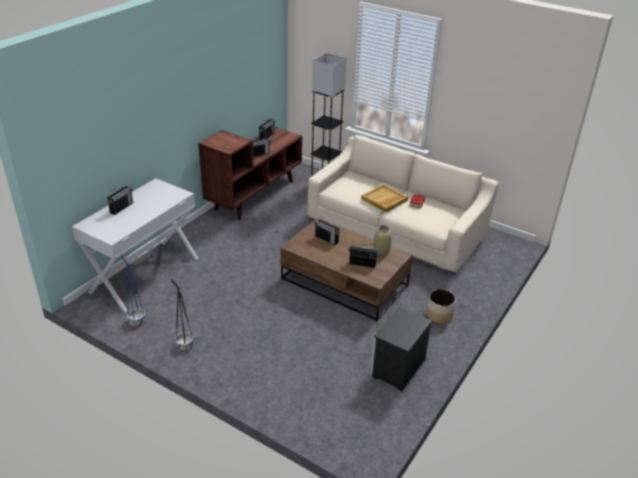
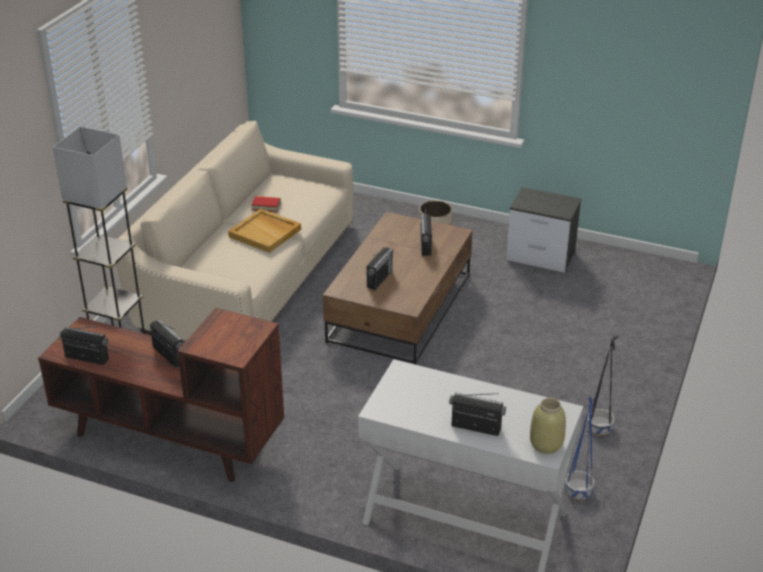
camera: 100 degrees left, 0 degrees up
beige vase [373,225,392,255] -> beige vase moved to [530,398,566,454]

